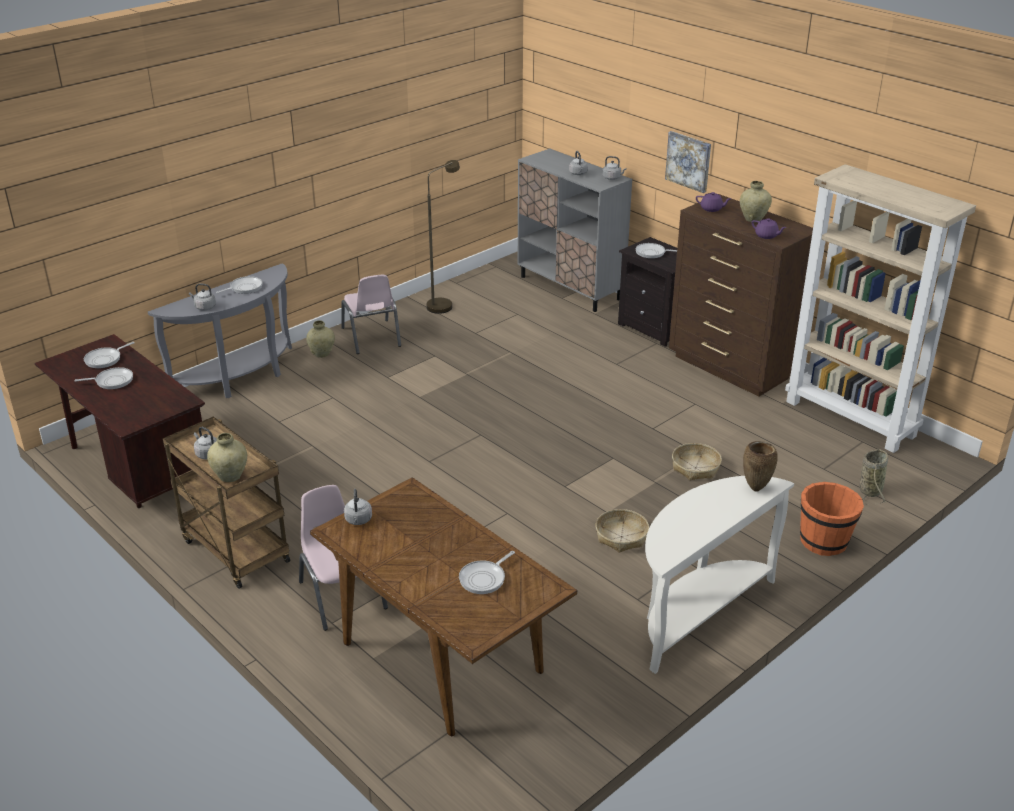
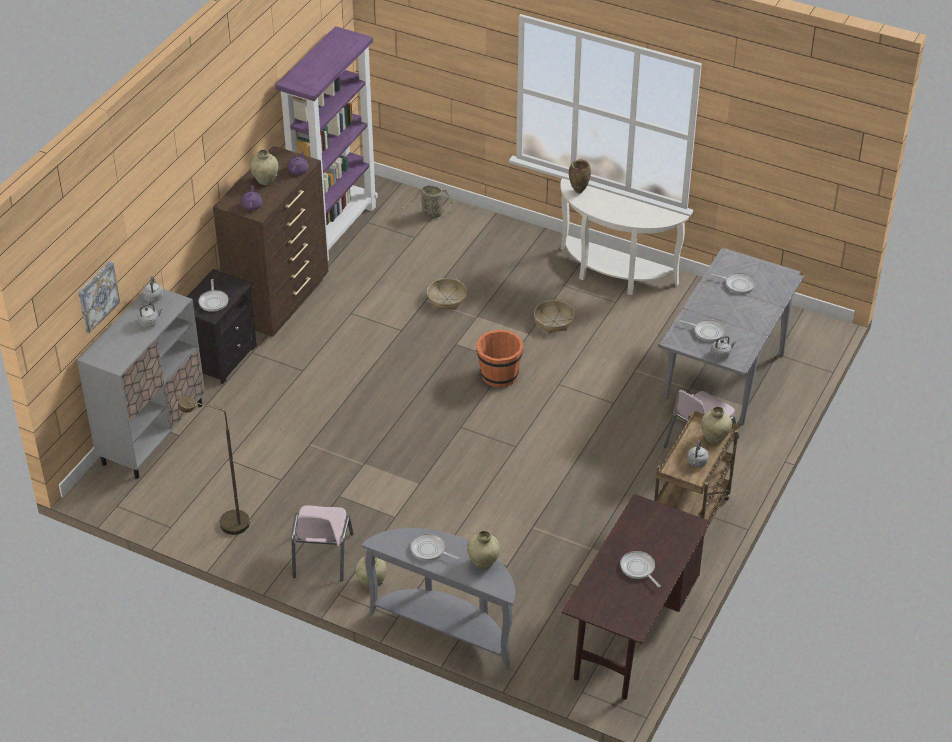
camera: 110 degrees left, 10 degrees up
frying pan [84,342,135,368] -> frying pan moved to [679,319,725,342]
grey kettle [189,284,216,310] -> beige vase [467,531,500,569]
brown dining table [310,477,577,737] -> grey dining table [658,248,805,425]
pink chair [341,275,401,354] -> pink chair turned 135 degrees clockwise [291,505,354,581]
picture [665,131,711,193] -> picture moved to [78,261,120,333]
beige bookcase [785,164,976,453] -> purple bookcase [275,26,378,261]
orange bucket [800,482,864,556] -> orange bucket moved to [476,330,523,388]

